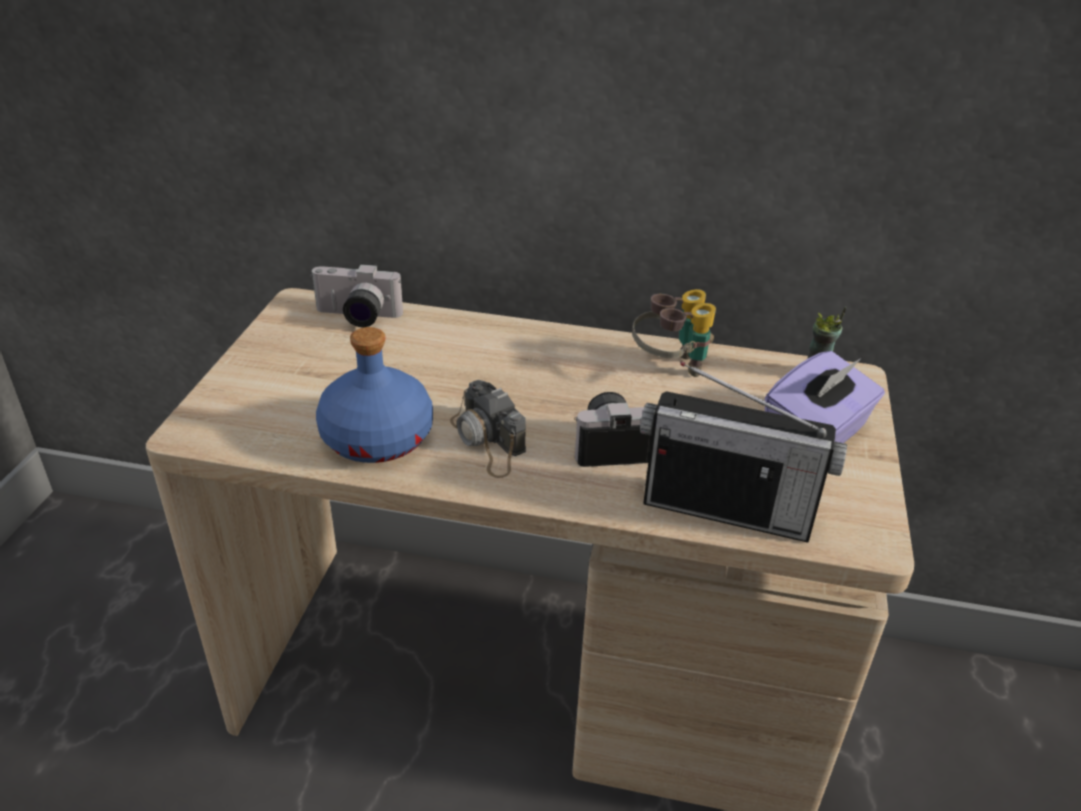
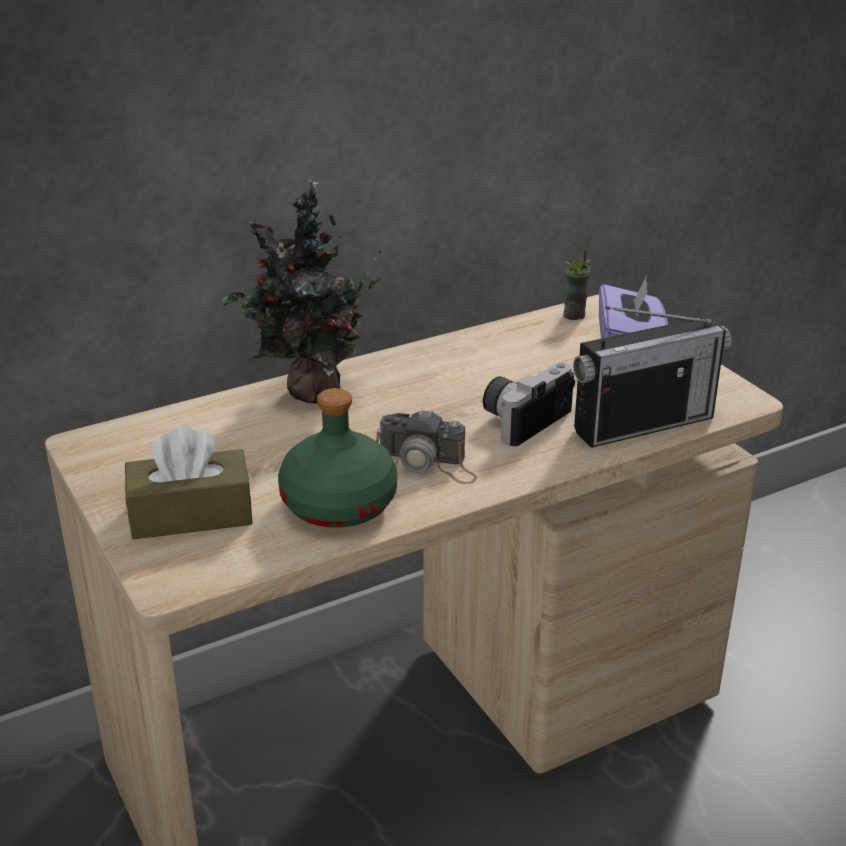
camera: 40 degrees left, 5 degrees down
camera [310,263,403,327] -> none
blue bottle [316,327,433,463] -> green bottle [278,388,397,528]
binoculars [632,289,716,377] -> none
none -> brown tissue box [125,426,253,539]
none -> potted plant [222,179,384,404]

